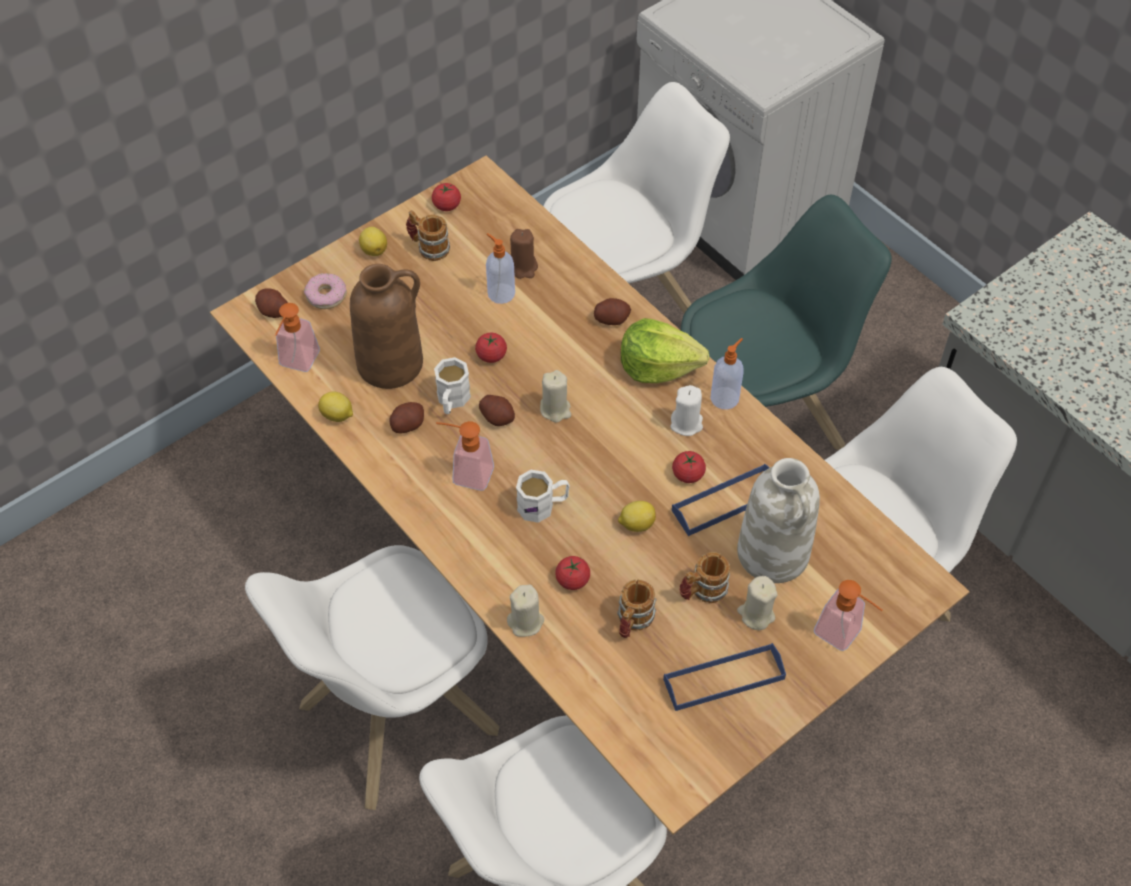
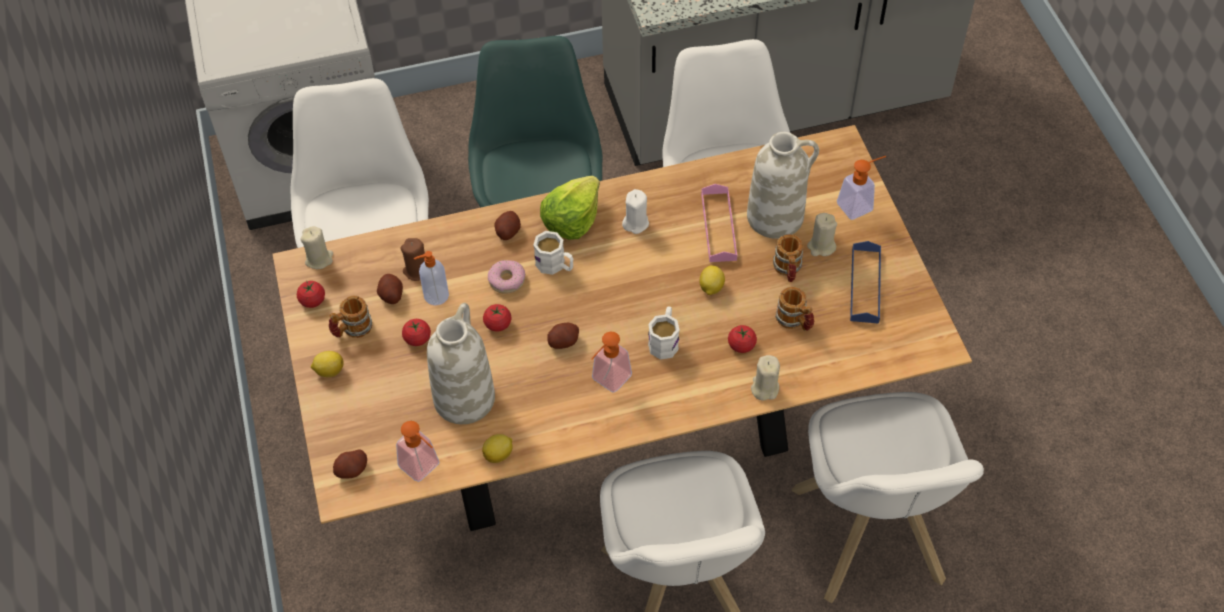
camera: 65 degrees left, 0 degrees up
donut [304,273,347,309] -> donut moved to [488,260,525,294]
brown vase [350,264,423,389] -> white vase [427,303,495,424]
potato [389,402,424,434] -> potato moved to [377,274,403,304]
white mug [434,357,471,414] -> white mug moved to [533,231,573,275]
beige candle [540,370,571,423] -> beige candle moved to [300,226,333,269]
tomato [672,451,706,483] -> tomato moved to [402,319,431,346]
blue tray [672,464,770,536] -> pink tray [701,184,737,262]
soap dispenser [711,338,744,410] -> none

